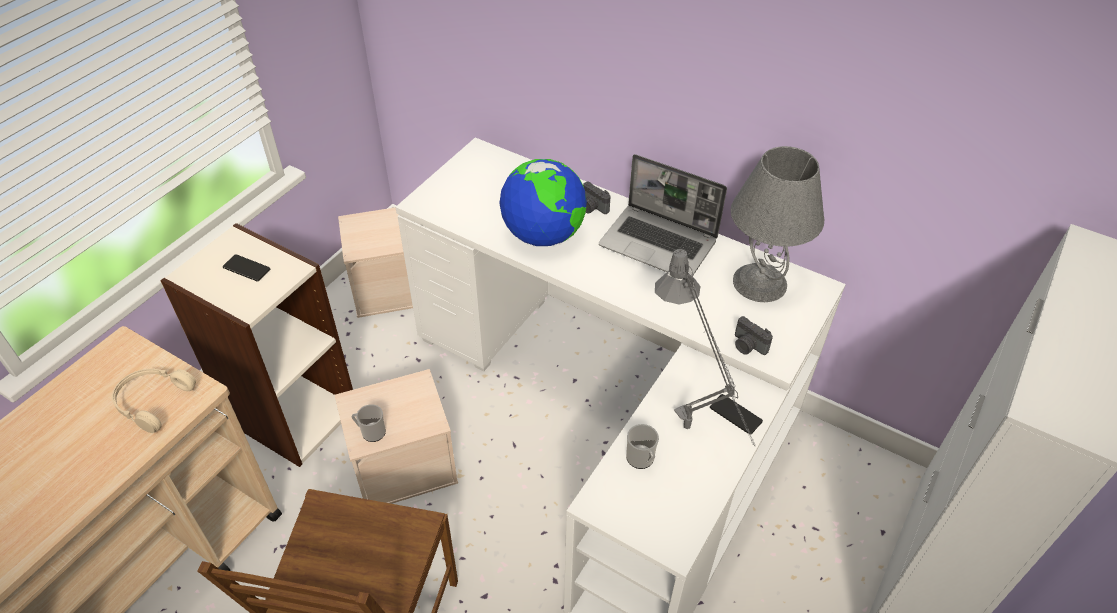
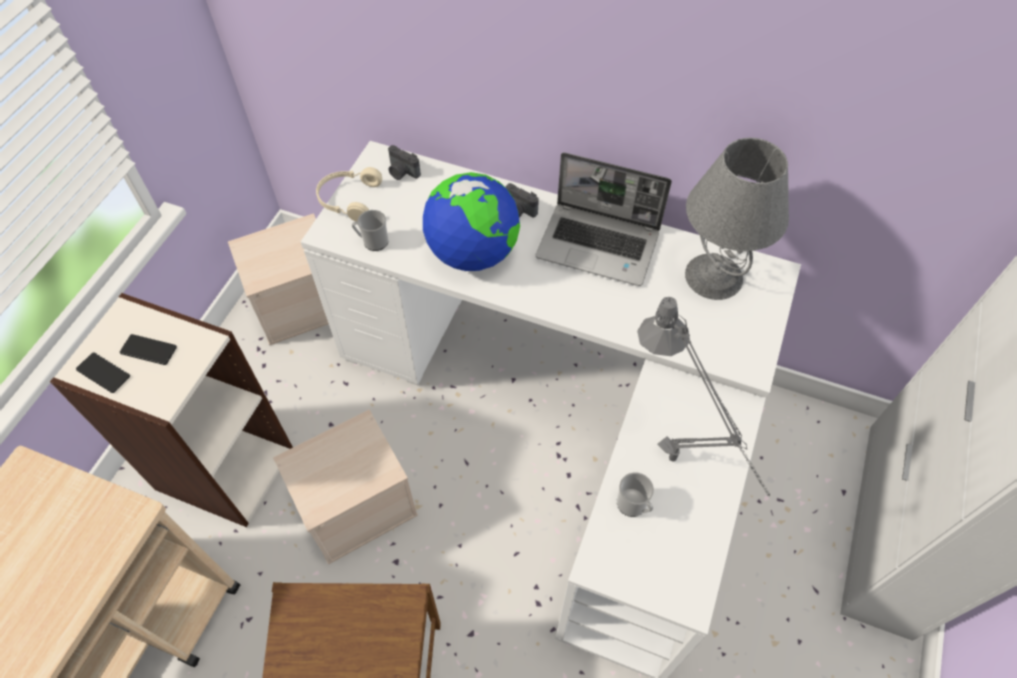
camera: 10 degrees left, 10 degrees up
beige headphones [112,369,196,433] -> beige headphones moved to [316,167,382,221]
mug [351,404,386,442] -> mug moved to [352,210,389,251]
phone [710,394,763,434] -> phone moved to [76,353,130,393]
camera [735,316,773,355] -> camera moved to [388,145,421,180]

